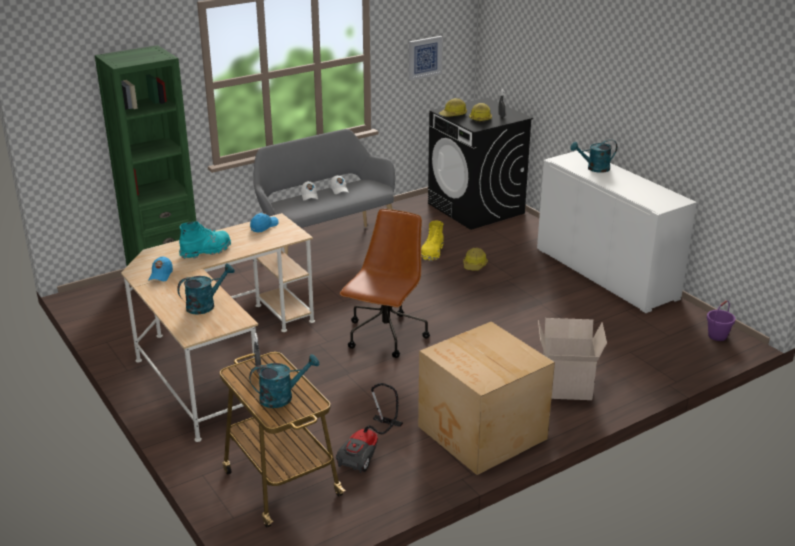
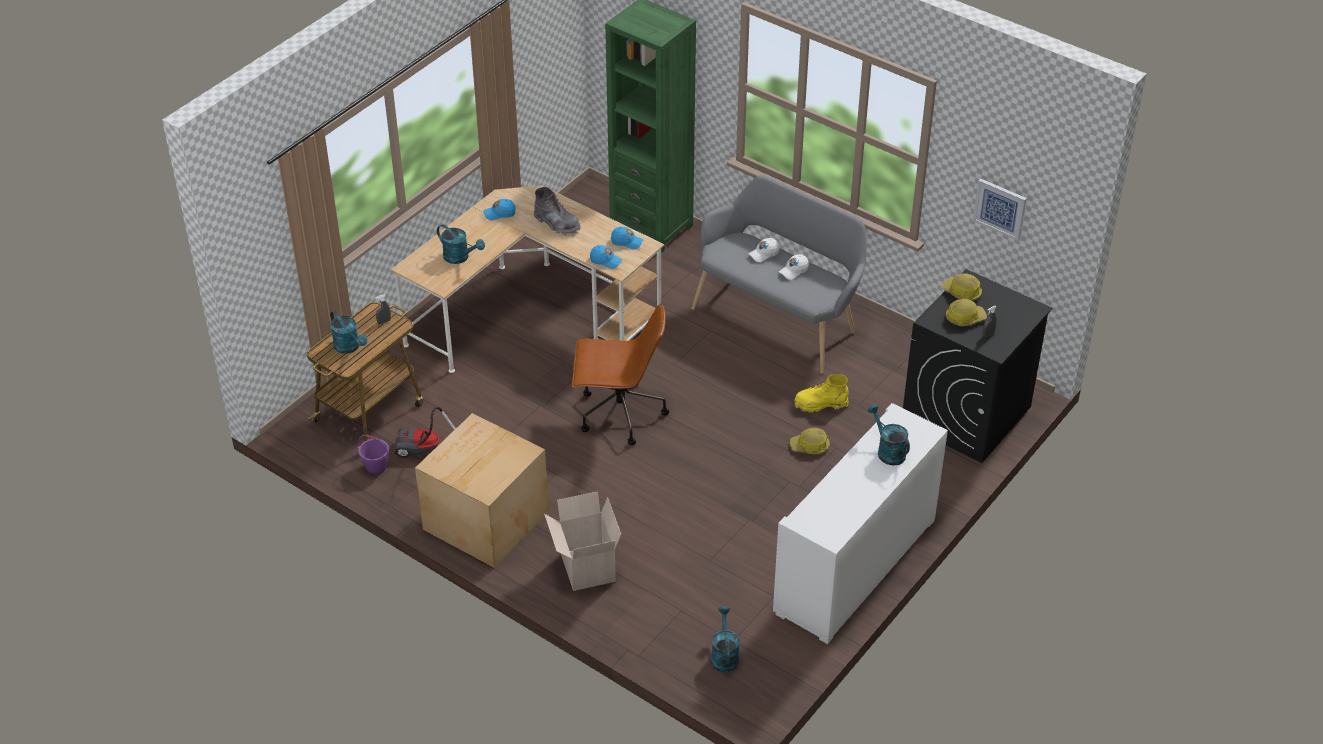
camera: 70 degrees right, 15 degrees up
turquoise boot [179,221,231,259] -> grey boot [534,187,581,235]
purple bucket [707,300,736,341] -> purple bucket moved to [358,435,389,474]
none -> blue cap [590,245,623,269]
none -> turquoise watering can [711,606,740,672]

